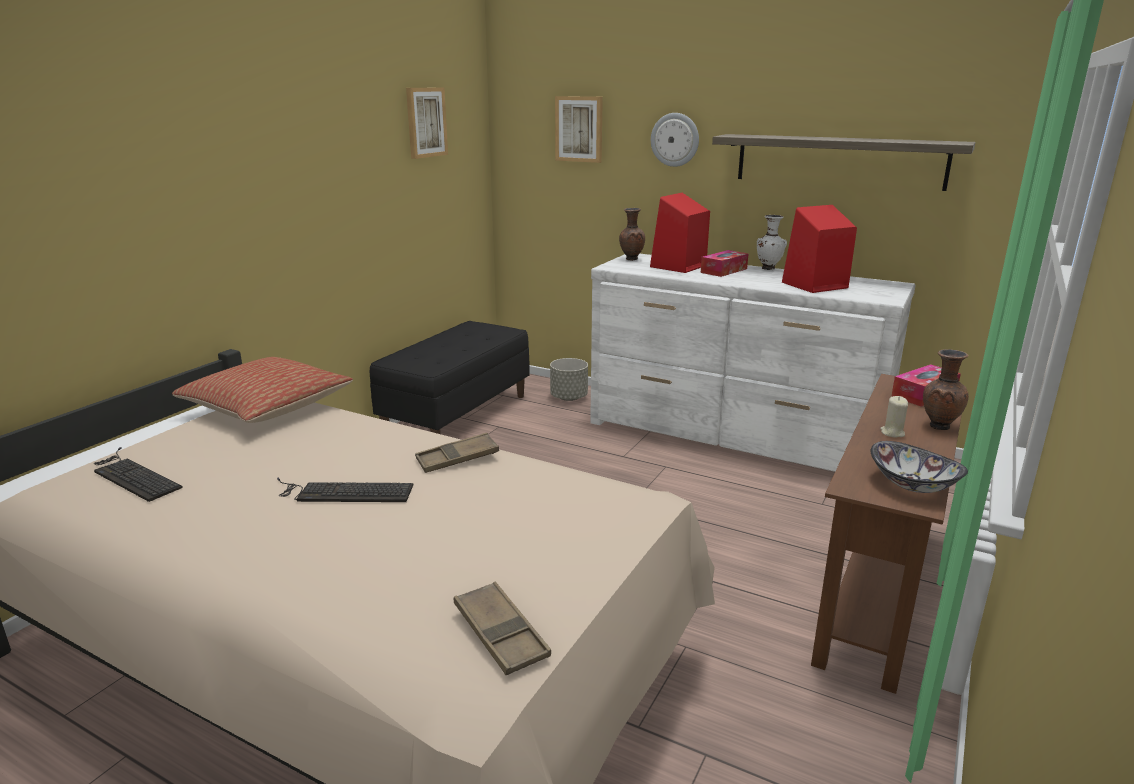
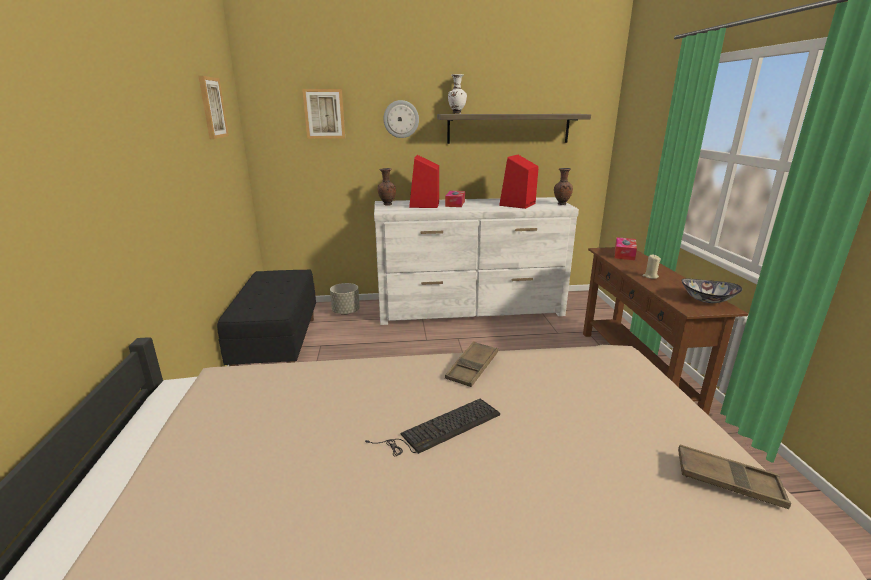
camera: 35 degrees left, 0 degrees up
keyboard [94,447,183,502] -> none
pillow [172,357,353,423] -> none
white vase [757,215,787,270] -> white vase moved to [448,74,467,114]
brown vase [923,349,969,430] -> brown vase moved to [554,168,573,205]

